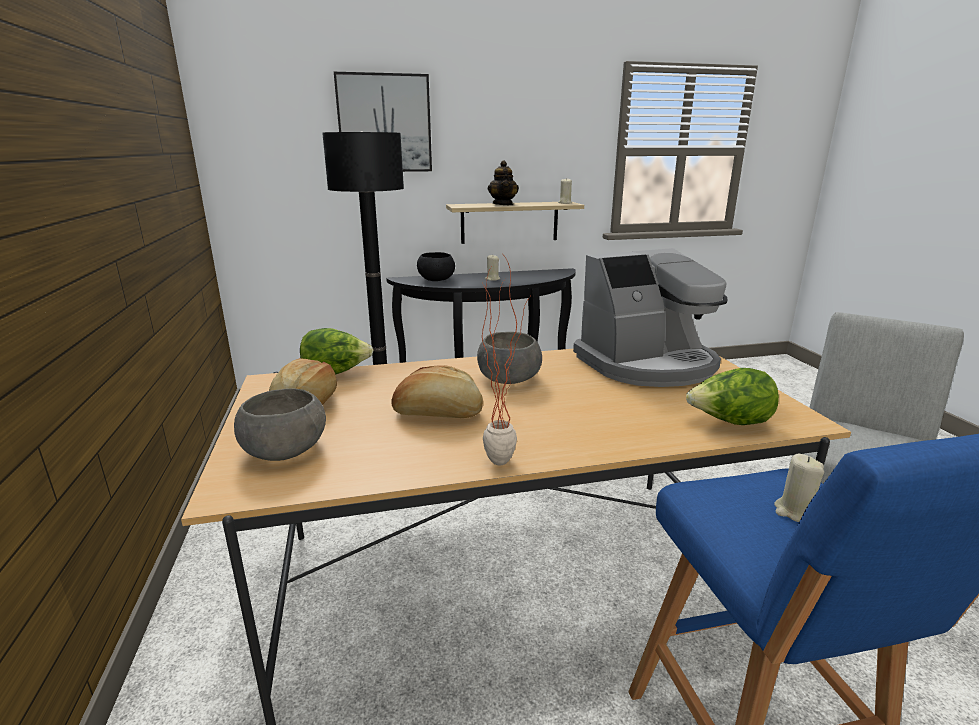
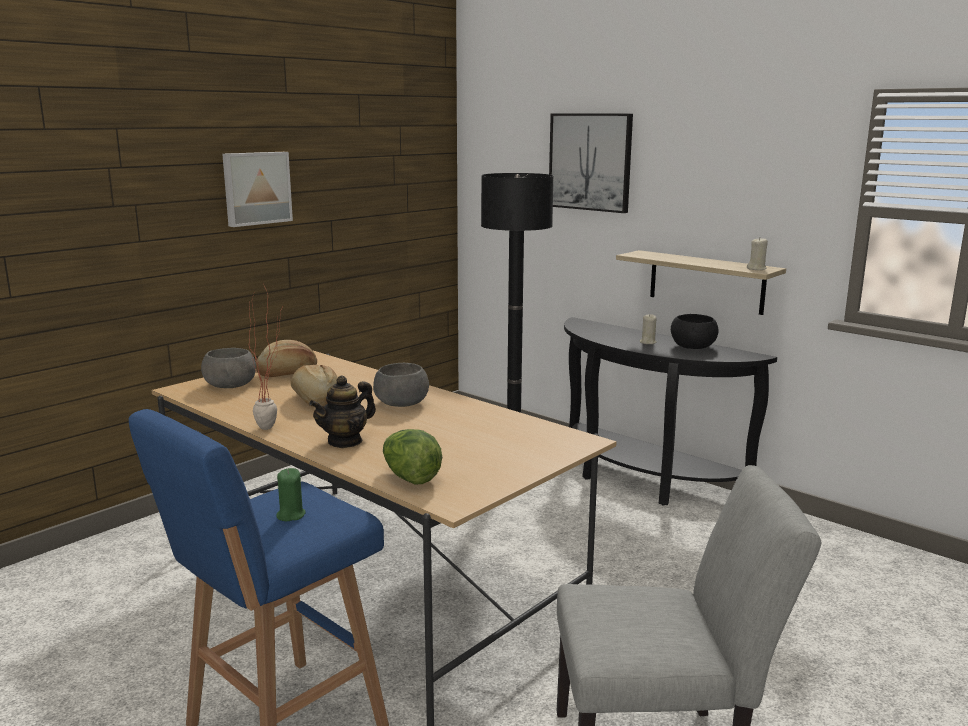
camera: 55 degrees right, 5 degrees down
lettuce [300,328,373,375] -> none
black bowl [417,252,455,281] -> black bowl moved to [671,314,719,349]
teapot [488,160,519,205] -> teapot moved to [309,375,376,448]
coffee machine [573,248,727,387] -> none
beige candle [774,454,824,522] -> green candle [276,468,306,521]
none -> picture [222,152,293,227]

